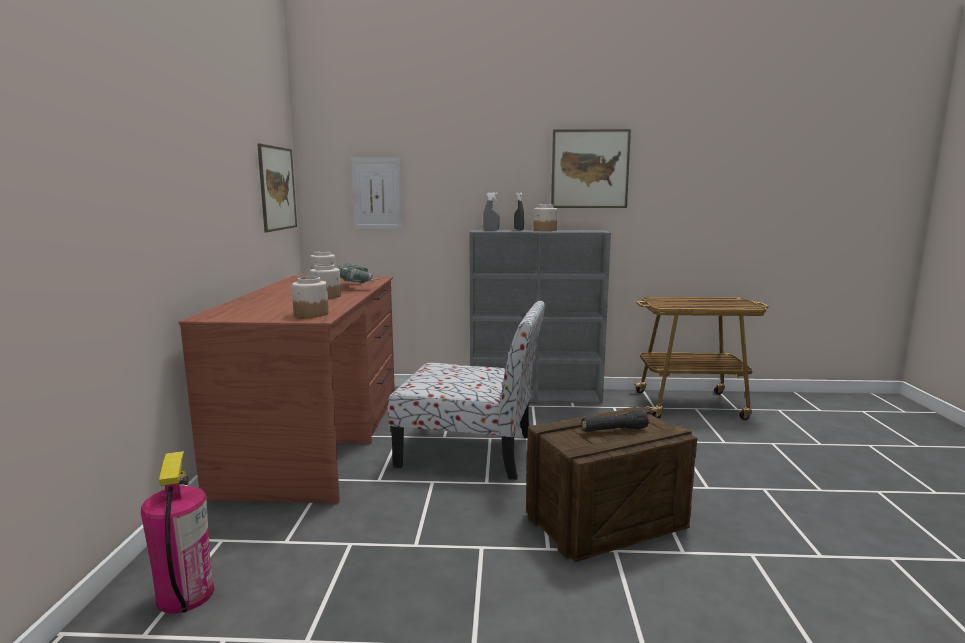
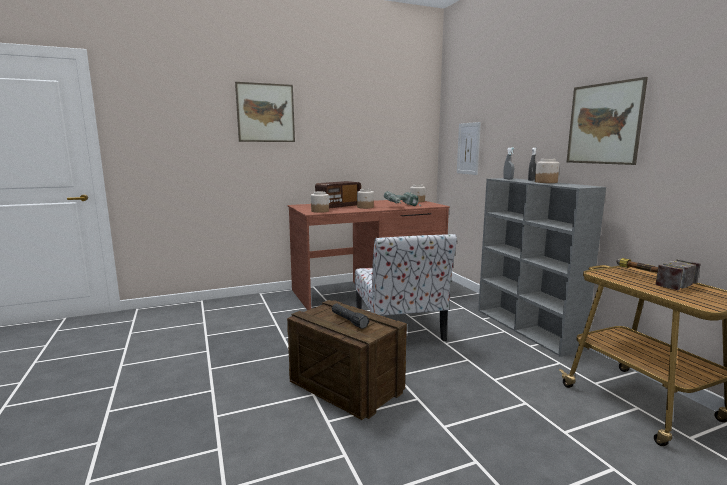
camera: 65 degrees right, 0 degrees up
fire extinguisher [141,451,214,614] -> none
picture [257,144,297,232] -> picture moved to [235,82,295,142]
none -> radio [315,181,361,208]
none -> hammer [616,258,701,290]

